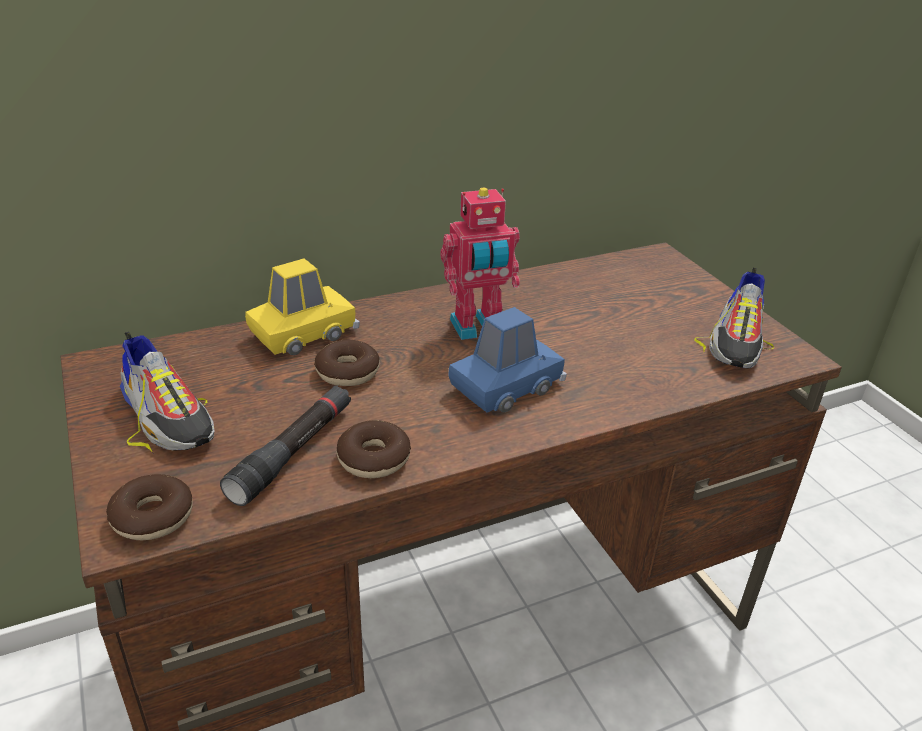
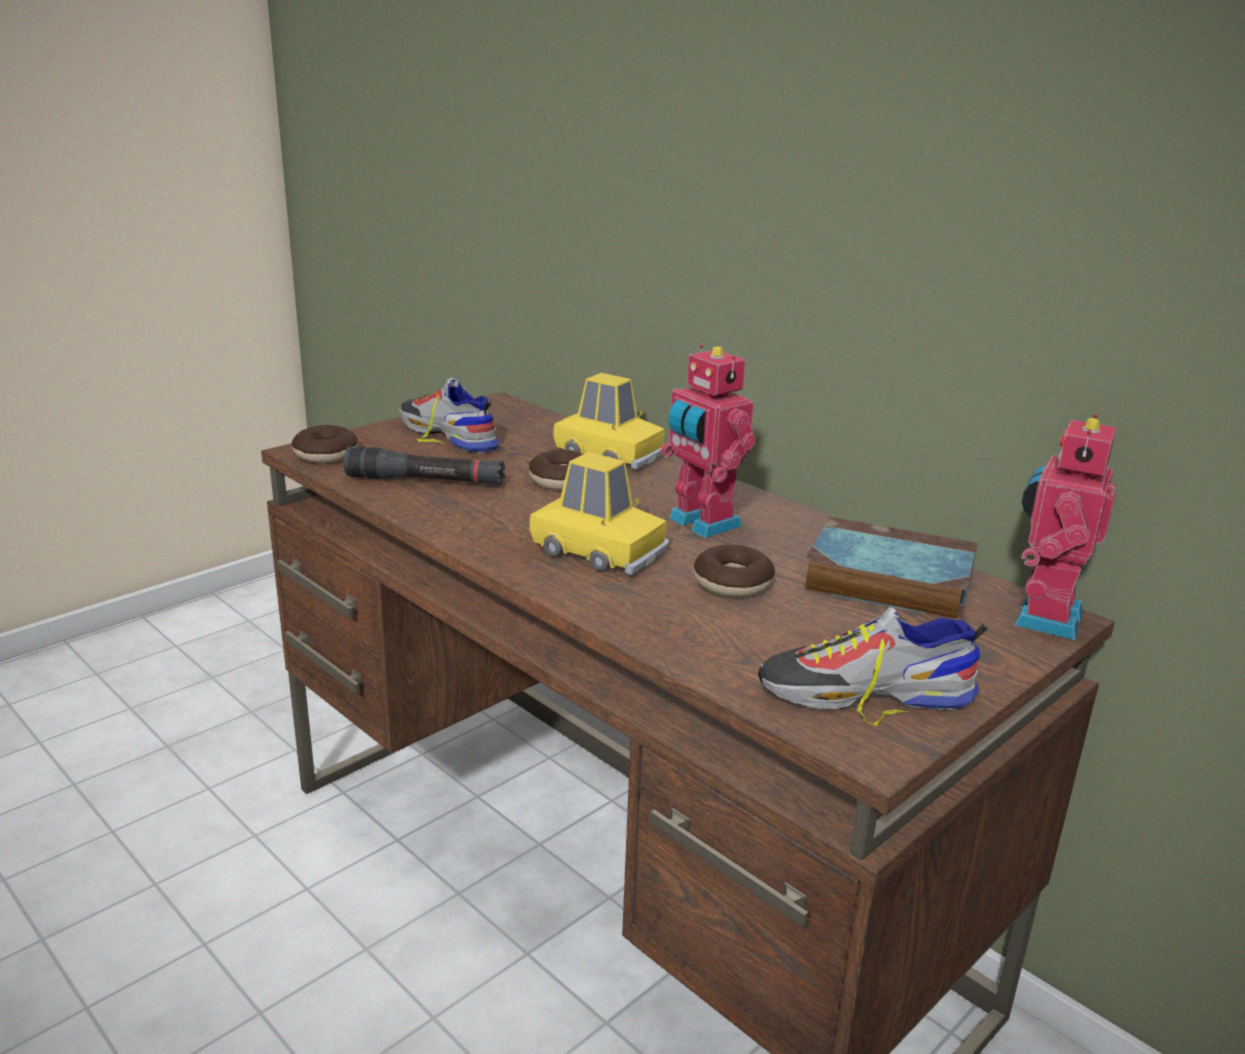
camera: 70 degrees right, 10 degrees down
shoe [120,331,214,451] -> shoe turned 105 degrees clockwise [399,378,500,453]
donut [337,420,411,478] -> donut moved to [693,545,775,597]
blue toy car [449,307,567,413] -> yellow toy car [530,452,669,575]
none -> book [802,517,977,620]
none -> toy robot [1015,414,1116,640]

